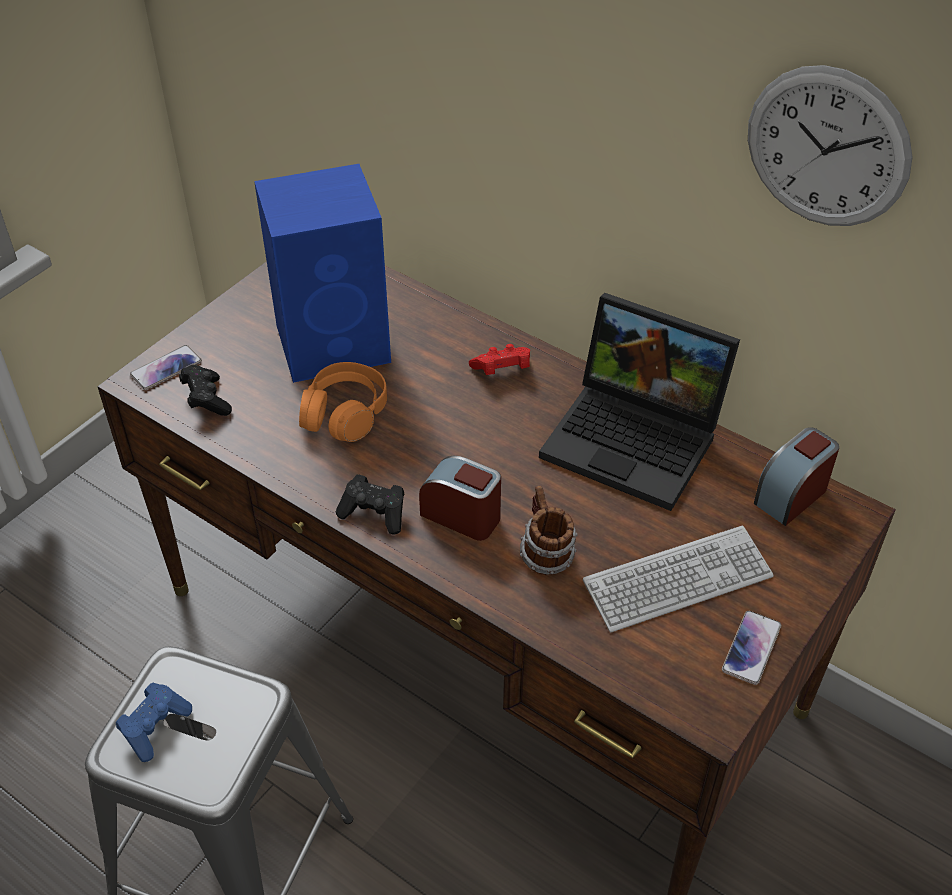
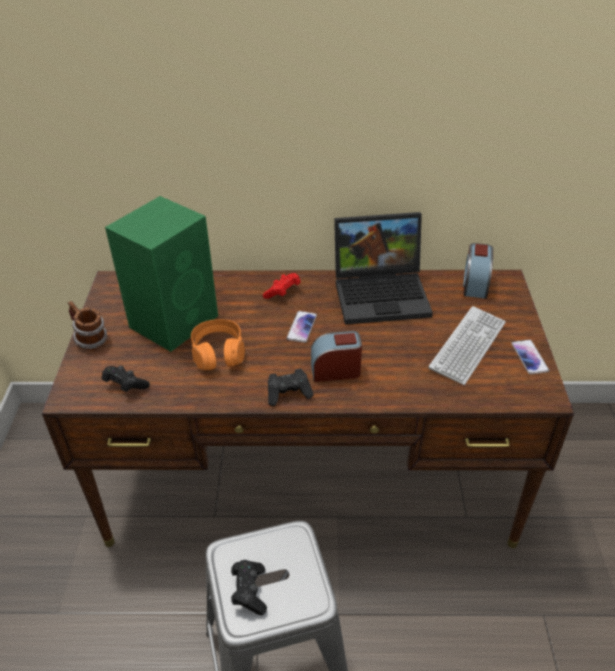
camera: 35 degrees left, 5 degrees down
blue game controller [116,683,192,762] -> black game controller [231,560,267,616]
phone [130,345,202,390] -> phone moved to [286,311,317,343]
blue speaker [254,164,391,383] -> green speaker [105,196,218,352]
mug [520,486,578,575] -> mug moved to [68,301,107,350]
wall clock [748,65,913,226] -> none

